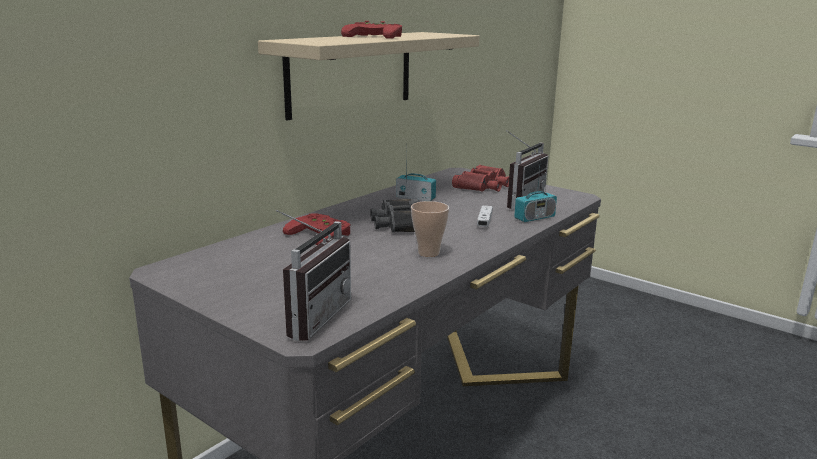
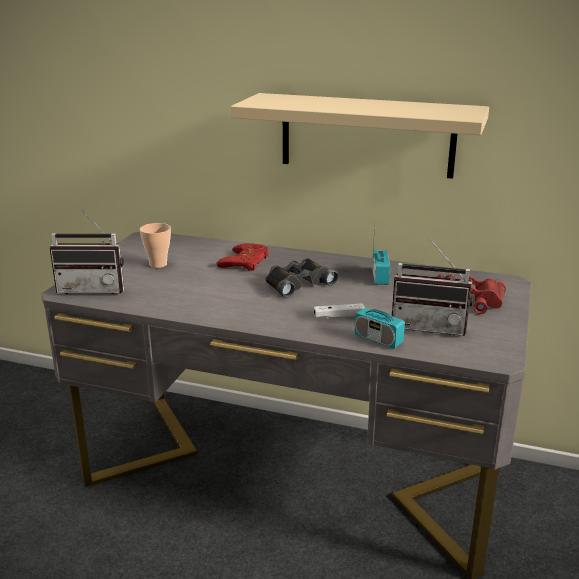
camera: 70 degrees right, 5 degrees up
red game controller [341,21,402,38] -> none
cup [411,201,449,257] -> cup moved to [140,223,171,268]

